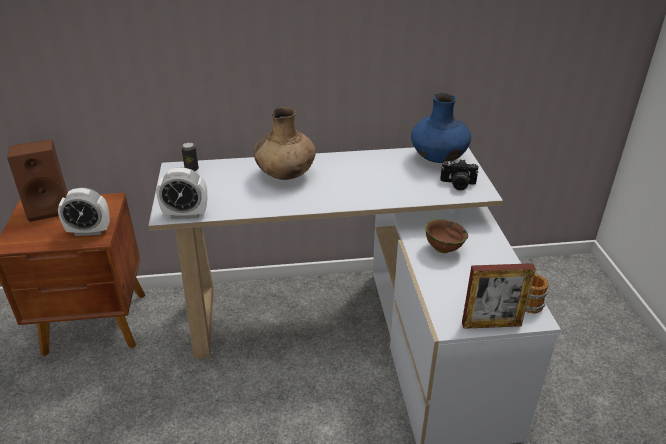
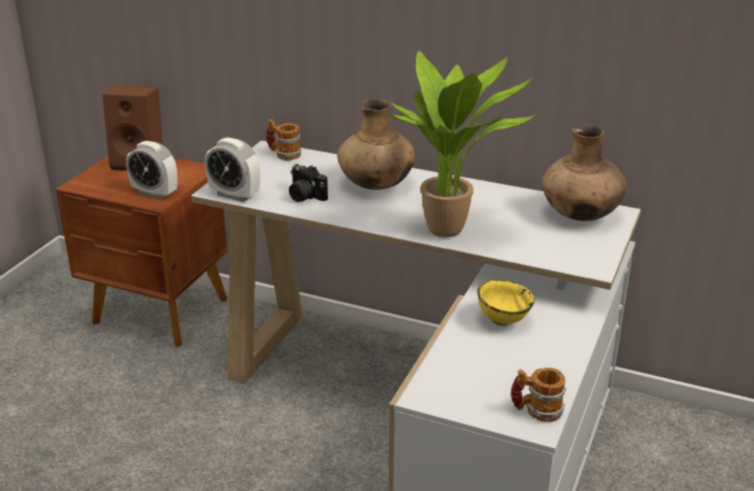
camera: 30 degrees right, 5 degrees down
can [181,142,199,171] -> mug [266,119,301,161]
blue vase [411,93,471,163] -> brown vase [542,124,627,221]
brown bowl [425,219,468,253] -> yellow bowl [477,279,534,326]
camera [440,159,478,190] -> camera moved to [289,164,328,202]
picture frame [462,263,536,329] -> none
none -> potted plant [387,51,534,237]

